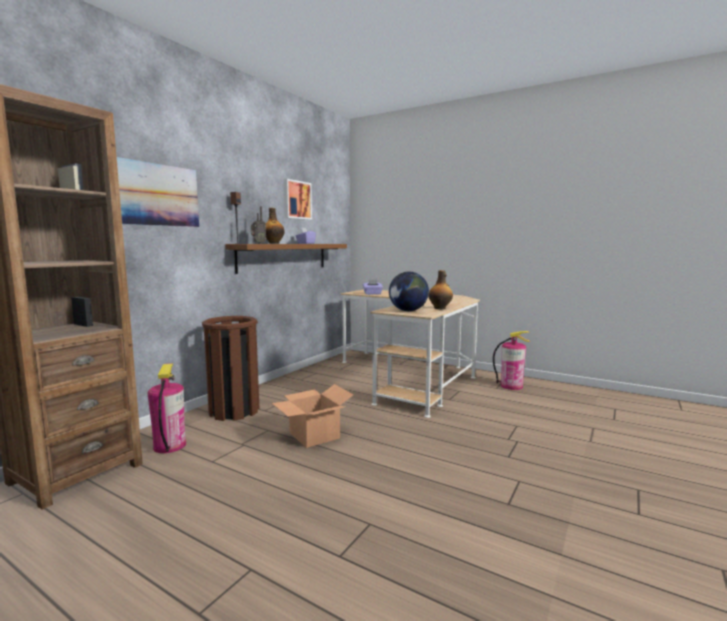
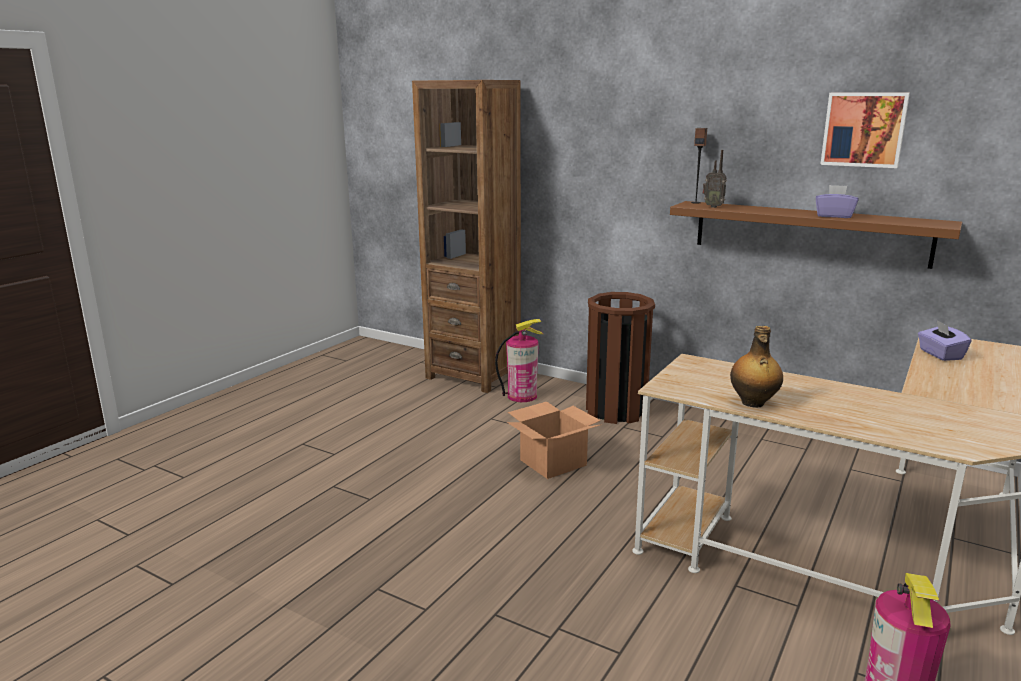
camera: 90 degrees right, 10 degrees up
picture [117,157,199,227] -> none
bottle [265,208,285,244] -> none
globe [389,272,429,311] -> none

